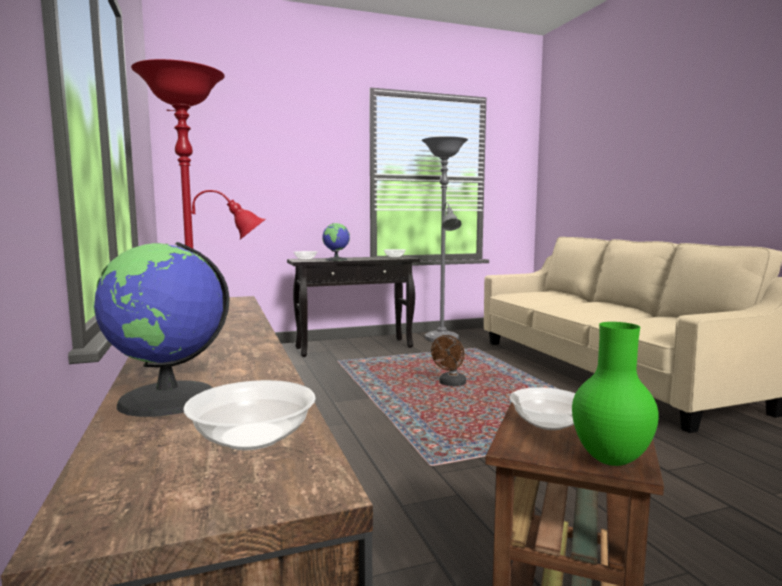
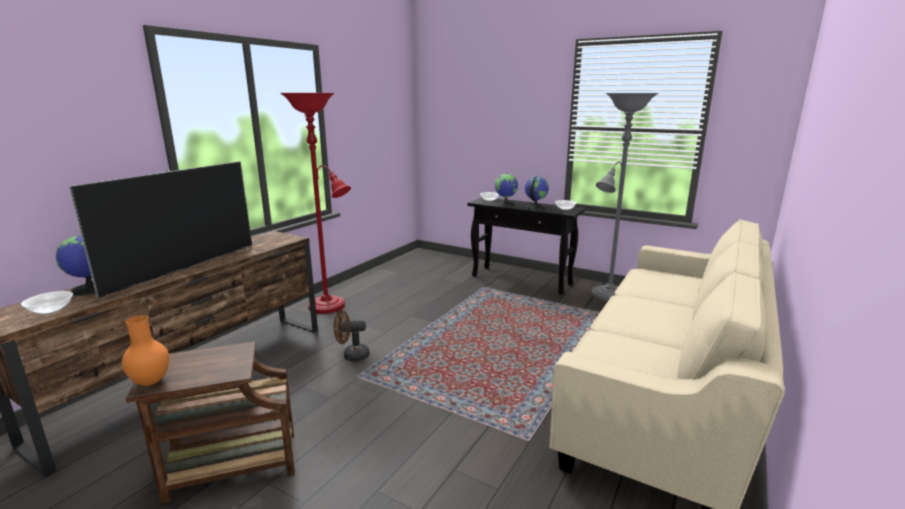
camera: 50 degrees right, 10 degrees up
brown fan [431,335,466,386] -> brown fan moved to [334,310,369,361]
bowl [510,387,576,430] -> none
green vase [572,322,659,466] -> orange vase [122,315,169,386]
none -> television [69,161,252,298]
none -> globe [525,176,549,210]

